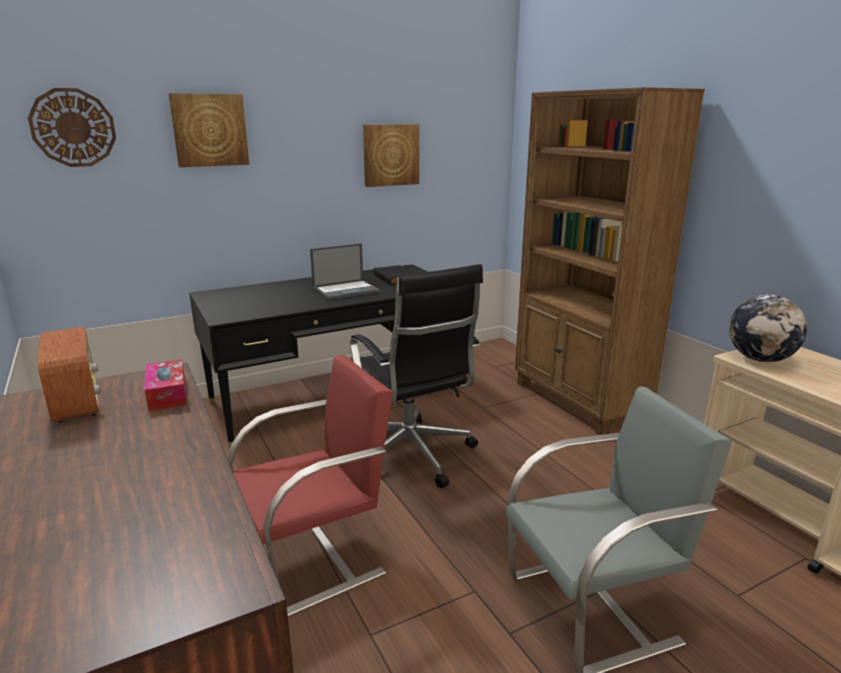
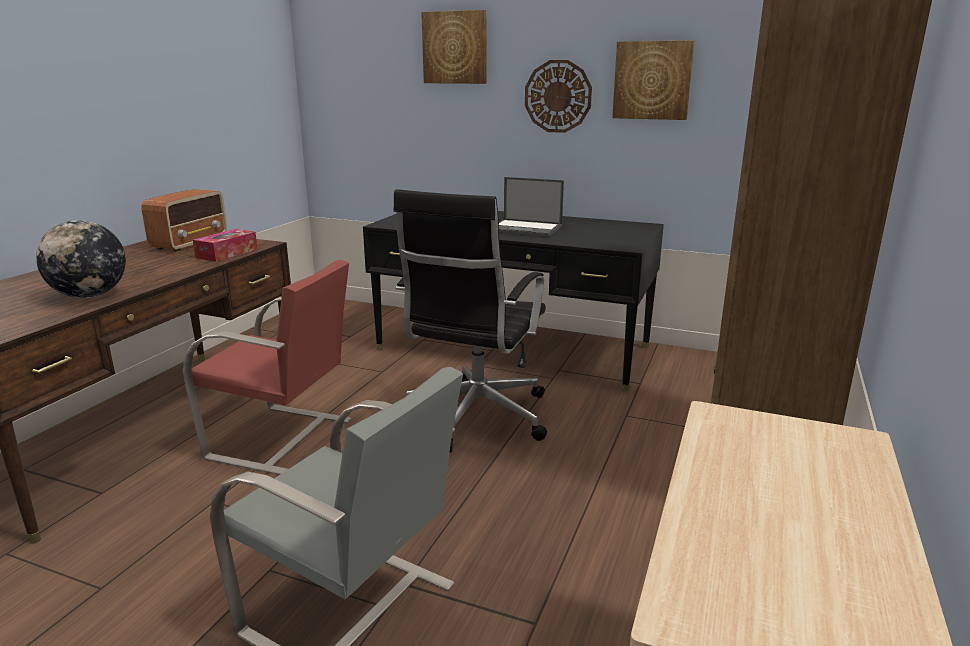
camera: 50 degrees right, 0 degrees up
wall clock [28,88,116,167] -> wall clock moved to [525,60,592,133]
black book [373,265,414,285] -> none
globe [729,295,807,362] -> globe moved to [36,220,126,298]

